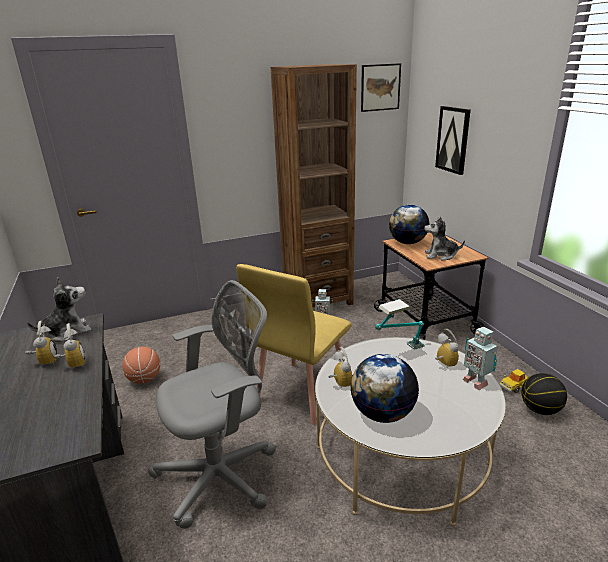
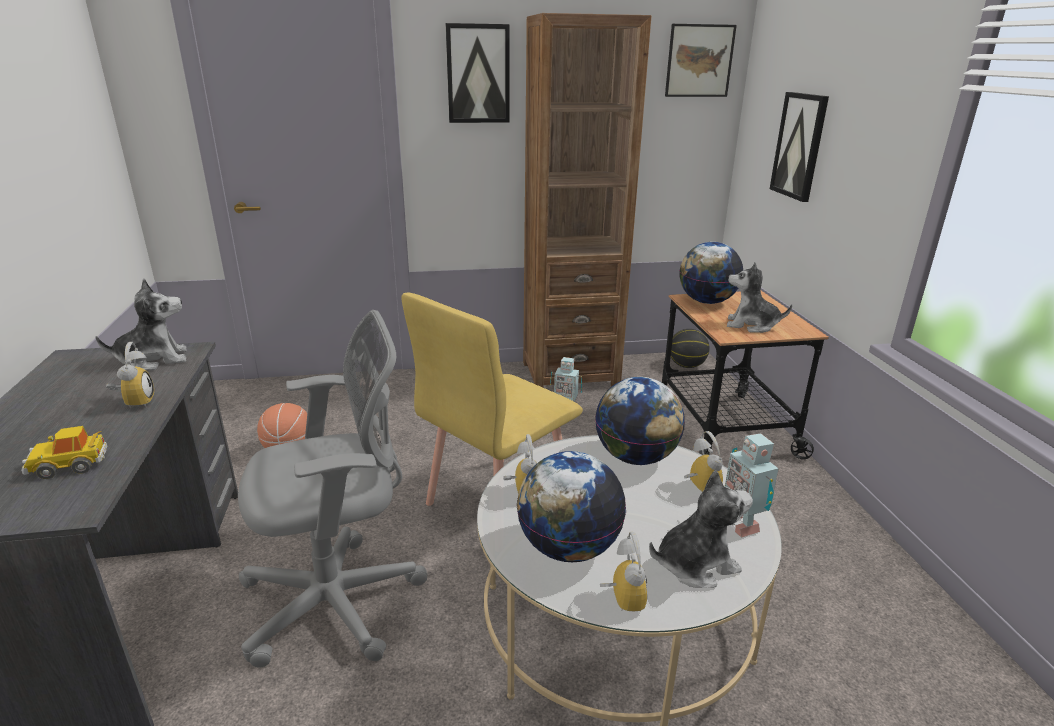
camera: 10 degrees right, 0 degrees up
alarm clock [25,321,57,366] -> alarm clock moved to [600,532,647,612]
table lamp [375,299,424,350] -> globe [595,377,685,465]
toy car [499,369,529,393] -> toy car moved to [21,426,108,479]
basketball [522,373,567,415] -> basketball moved to [671,329,710,368]
none -> picture [445,23,509,123]
none -> plush toy [649,470,753,588]

